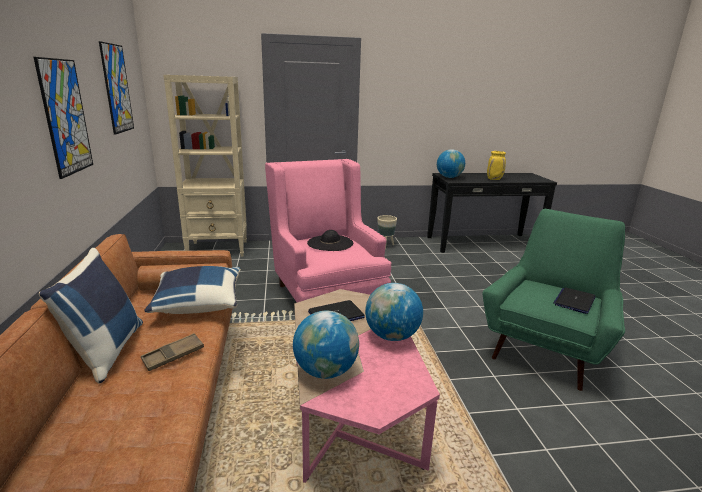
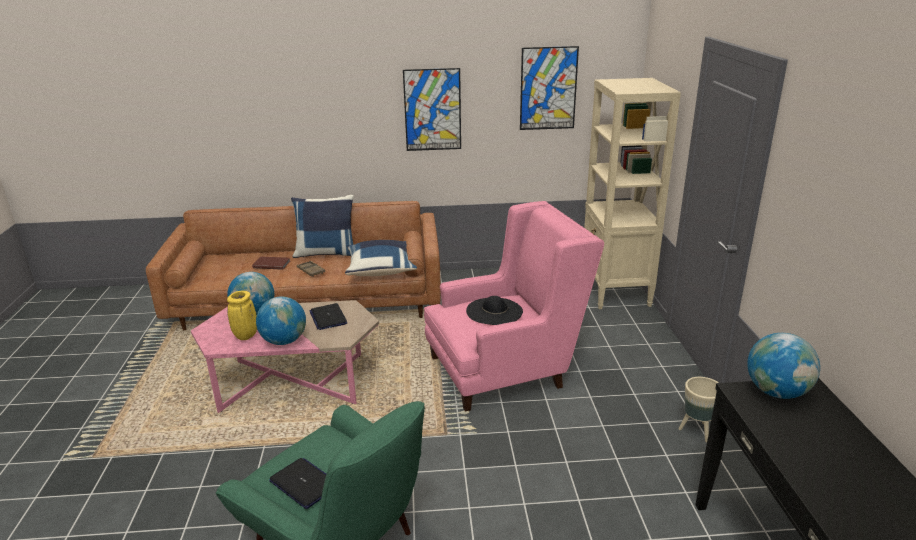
camera: 95 degrees right, 5 degrees up
yellow vase [487,151,506,180] -> yellow vase moved to [227,290,257,340]
none -> brown book [252,257,290,270]

